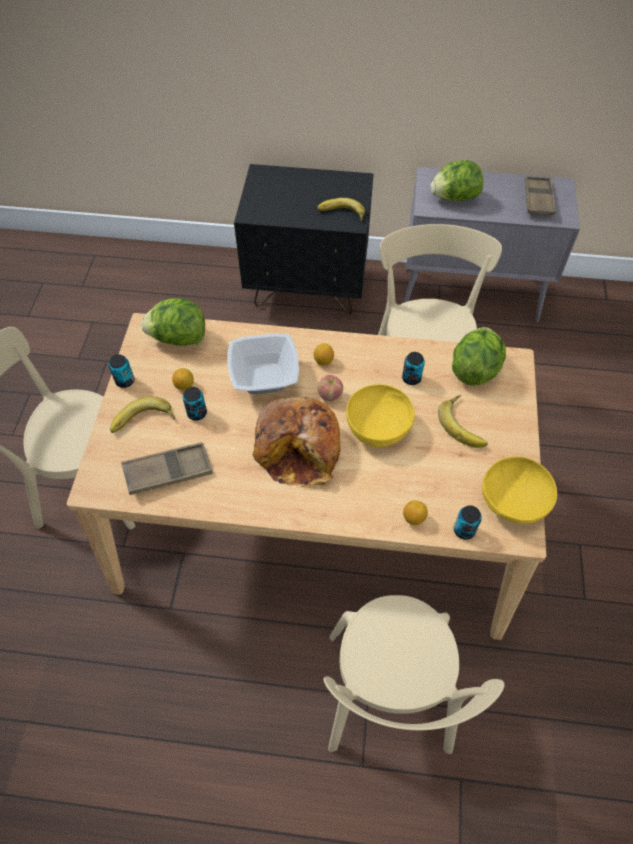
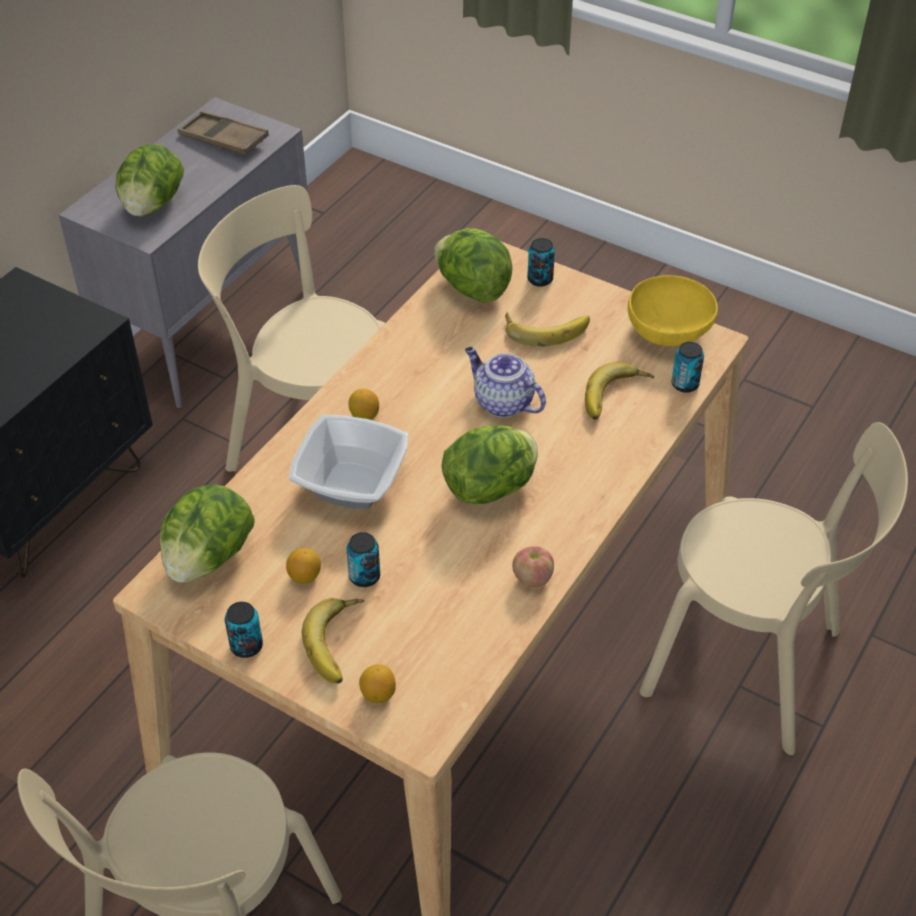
camera: 65 degrees left, 10 degrees down
brown tray [121,442,212,495] -> none
bread [253,397,341,488] -> lettuce [441,425,538,504]
banana [317,198,365,221] -> banana moved to [585,361,654,420]
apple [318,375,343,401] -> apple moved to [512,546,554,588]
yellow bowl [346,384,415,447] -> teapot [465,347,546,417]
can [402,352,425,385] -> can moved to [527,238,555,287]
lemon [403,500,428,525] -> lemon moved to [359,664,396,703]

